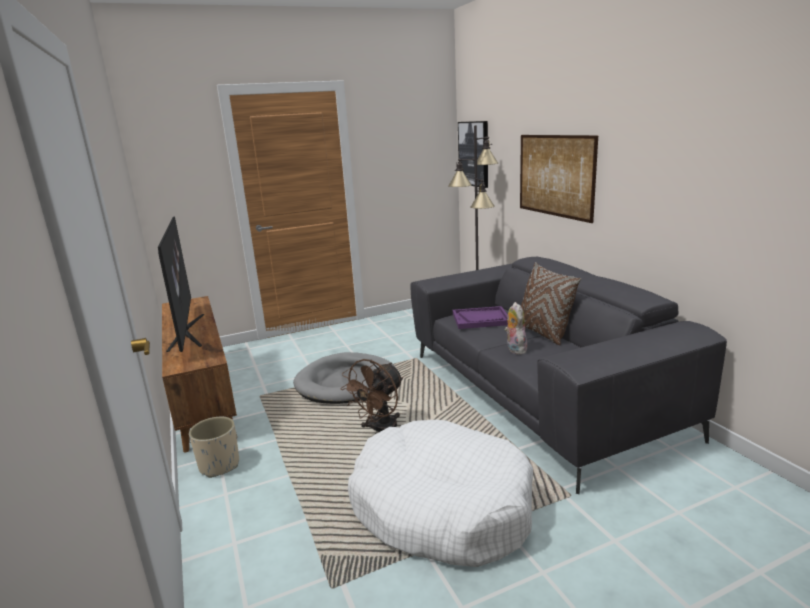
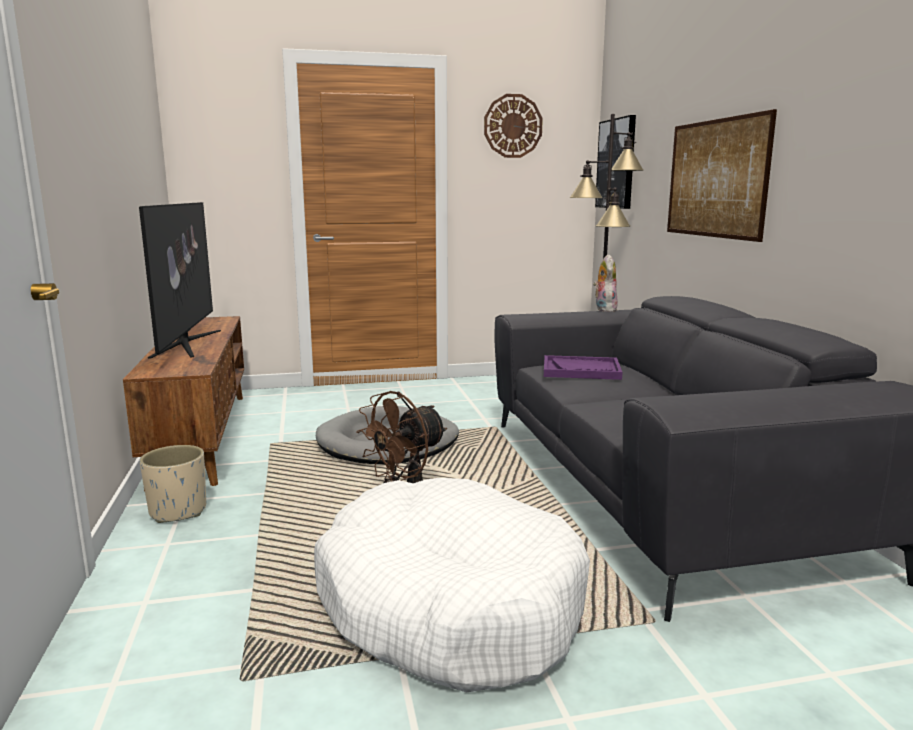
camera: 10 degrees right, 5 degrees down
plush toy [504,302,528,355] -> plush toy moved to [593,254,618,312]
brown pillow [521,262,581,345] -> none
none -> wall clock [484,94,543,158]

